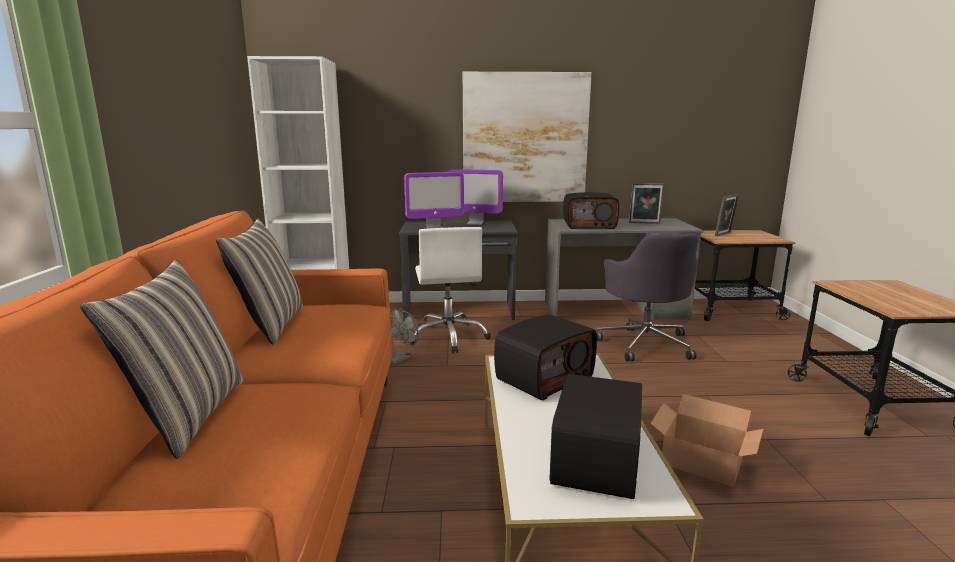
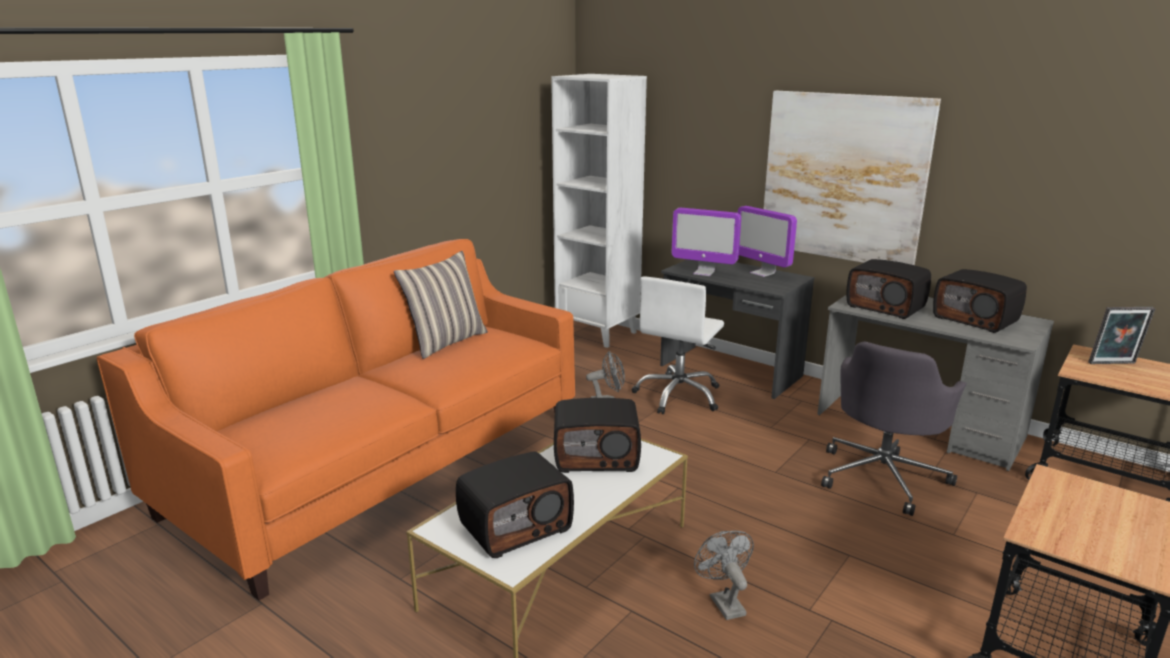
camera: 40 degrees right, 5 degrees up
pillow [80,259,244,459] -> none
picture frame [629,183,664,224] -> radio [933,269,1027,333]
cardboard box [650,394,763,487] -> grey fan [694,531,754,620]

